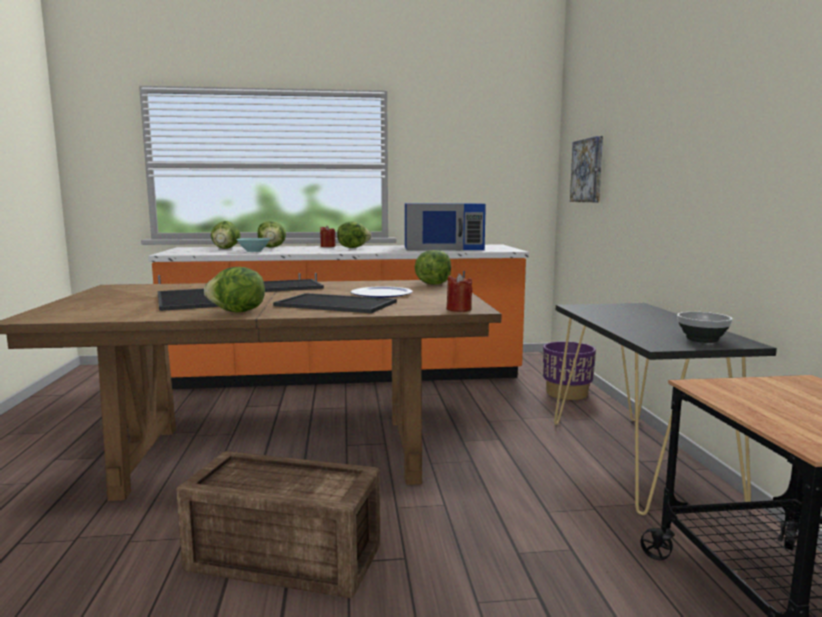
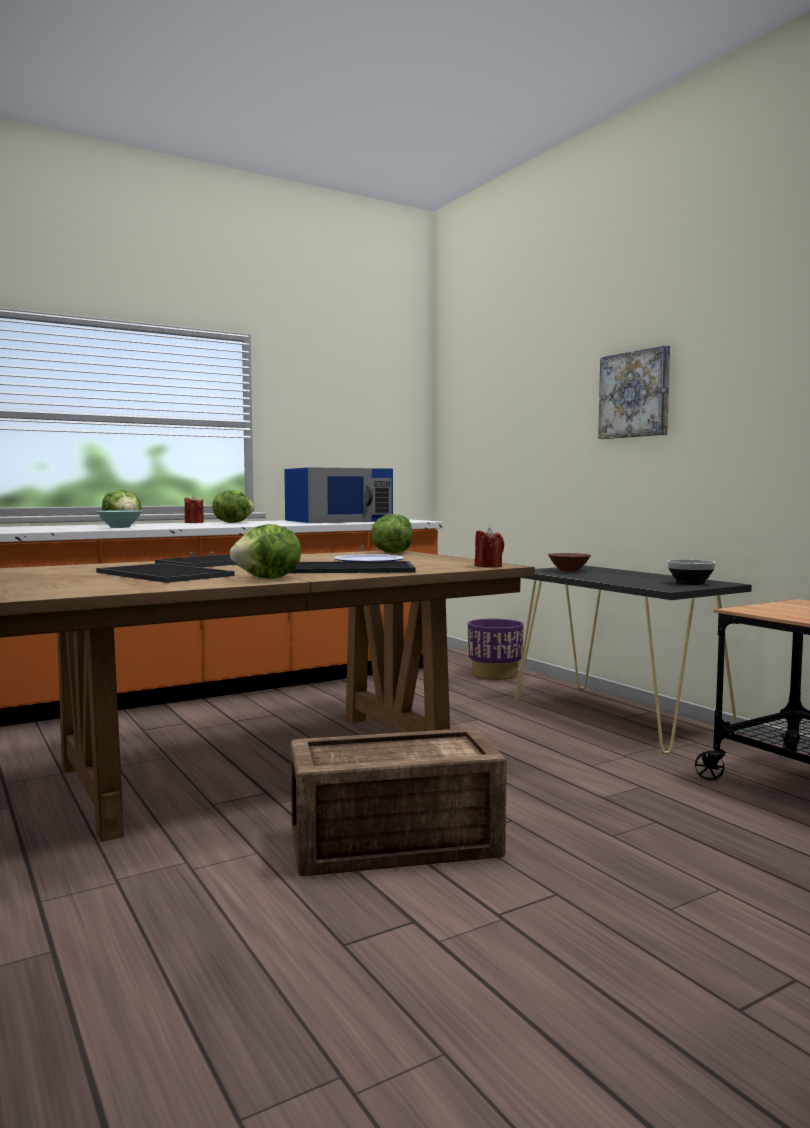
camera: 25 degrees left, 5 degrees down
lettuce [211,221,241,249] -> none
picture [570,136,603,202] -> picture moved to [598,345,670,439]
none -> brown bowl [548,553,591,572]

